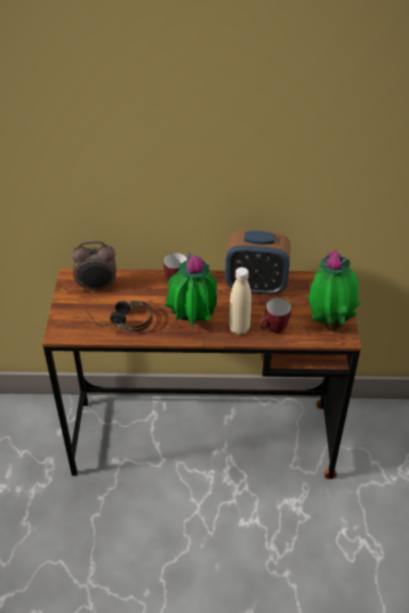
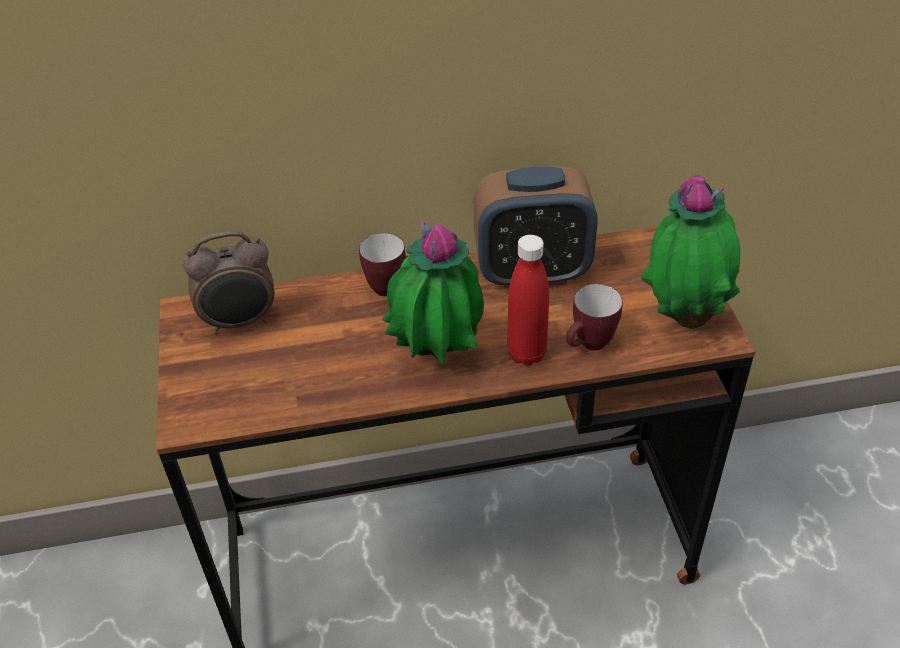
camera: 10 degrees left, 0 degrees up
headphones [86,301,153,332] -> none
beige bottle [229,267,252,335] -> red bottle [507,235,549,366]

